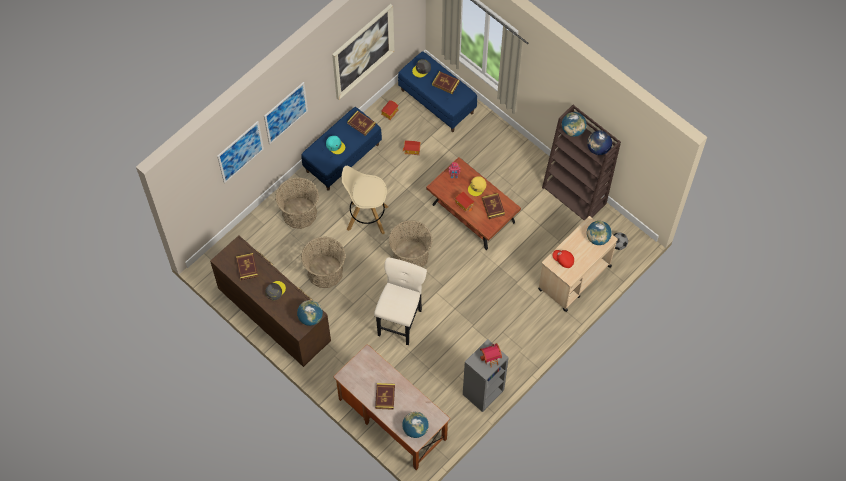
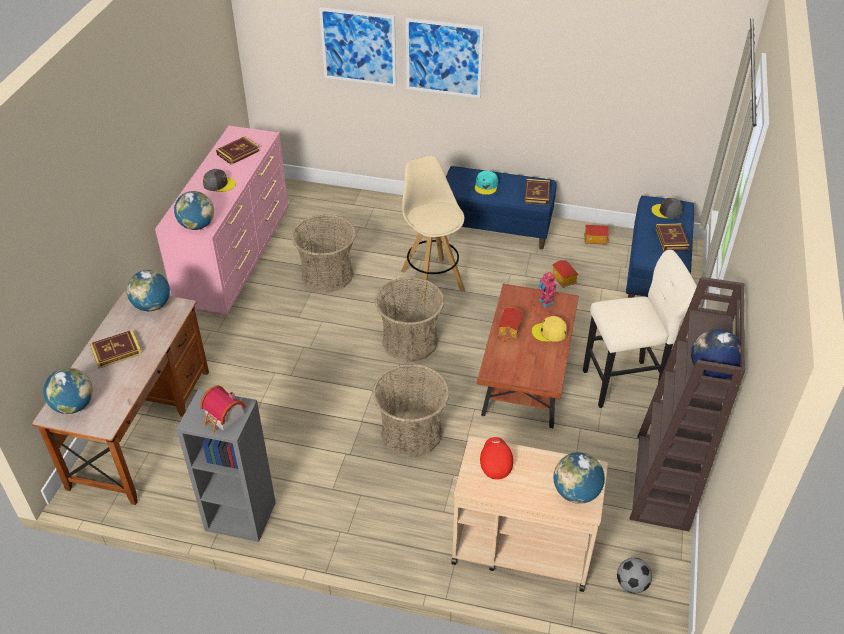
camera: 60 degrees right, 20 degrees down
brown dresser [210,235,331,367] -> pink dresser [155,126,288,316]
basket [275,177,319,229] -> basket moved to [372,364,450,458]
picture [332,4,394,100] -> none
beige stool [374,257,427,345] -> beige stool moved to [583,250,697,408]
book [482,193,505,219] -> none
globe [562,112,587,137] -> globe moved to [127,270,170,311]

